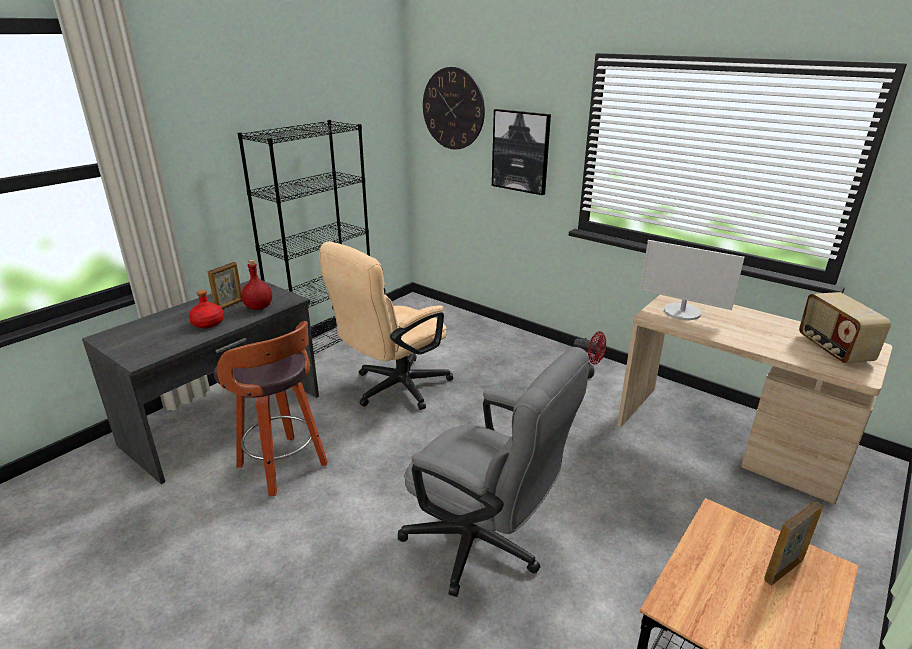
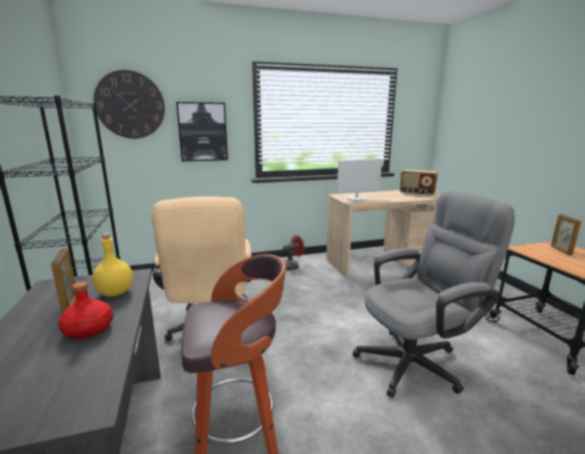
camera: 55 degrees left, 10 degrees down
red bottle [241,260,272,310] -> yellow bottle [92,233,133,297]

